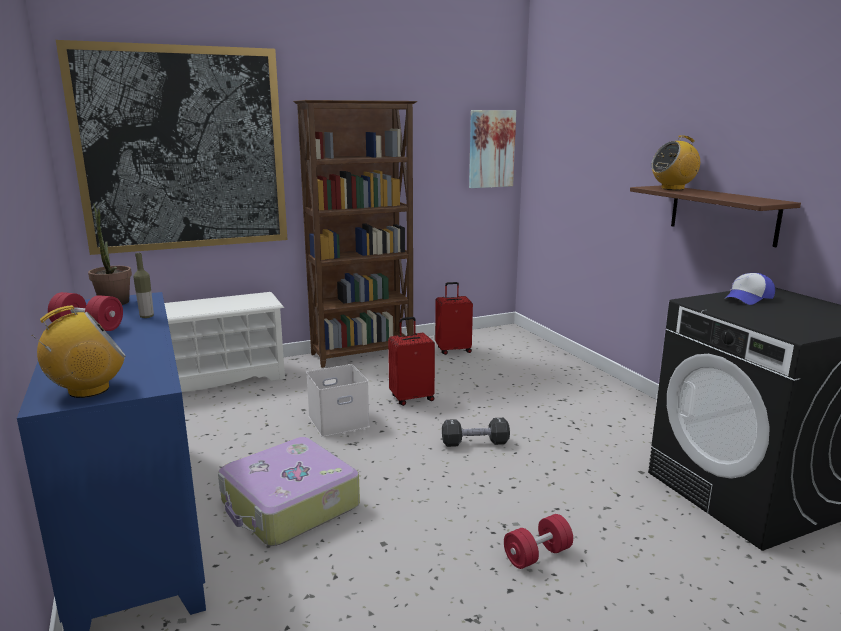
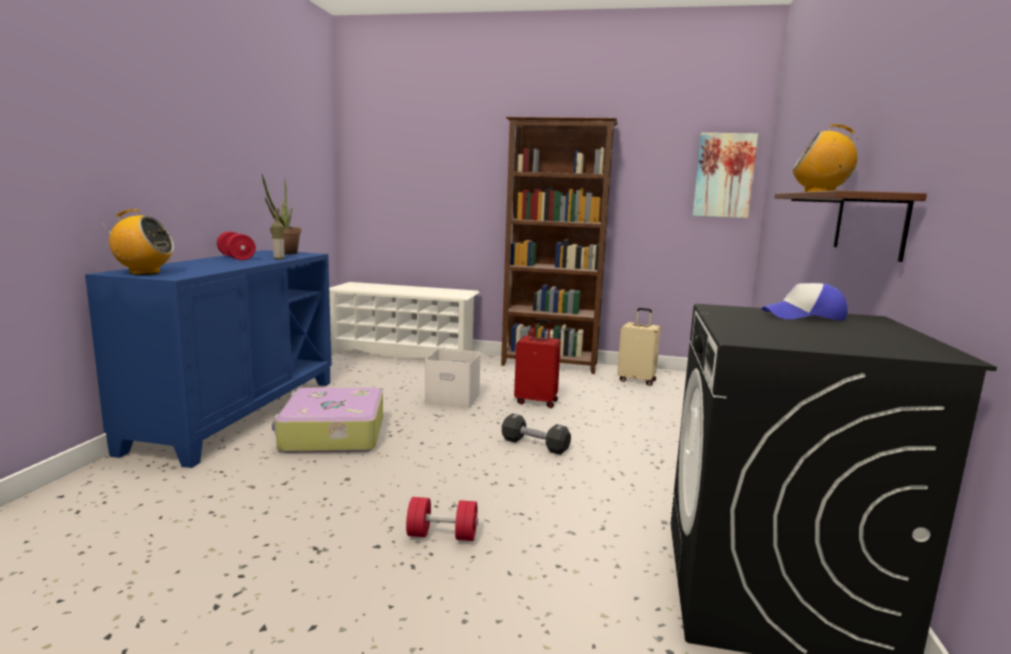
camera: 35 degrees right, 5 degrees down
picture [56,40,287,255] -> none
red suitcase [435,282,473,355] -> beige suitcase [617,308,661,386]

